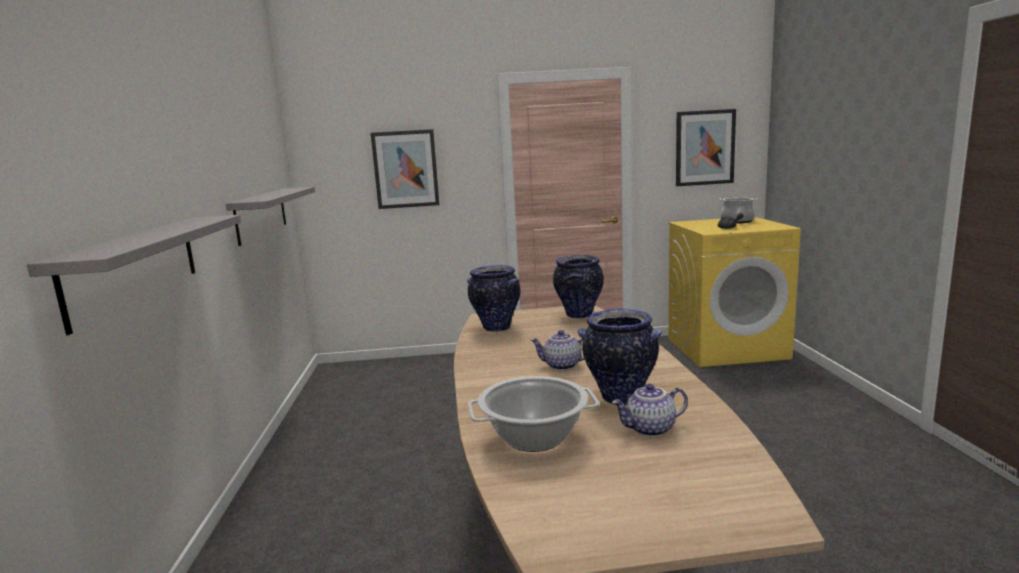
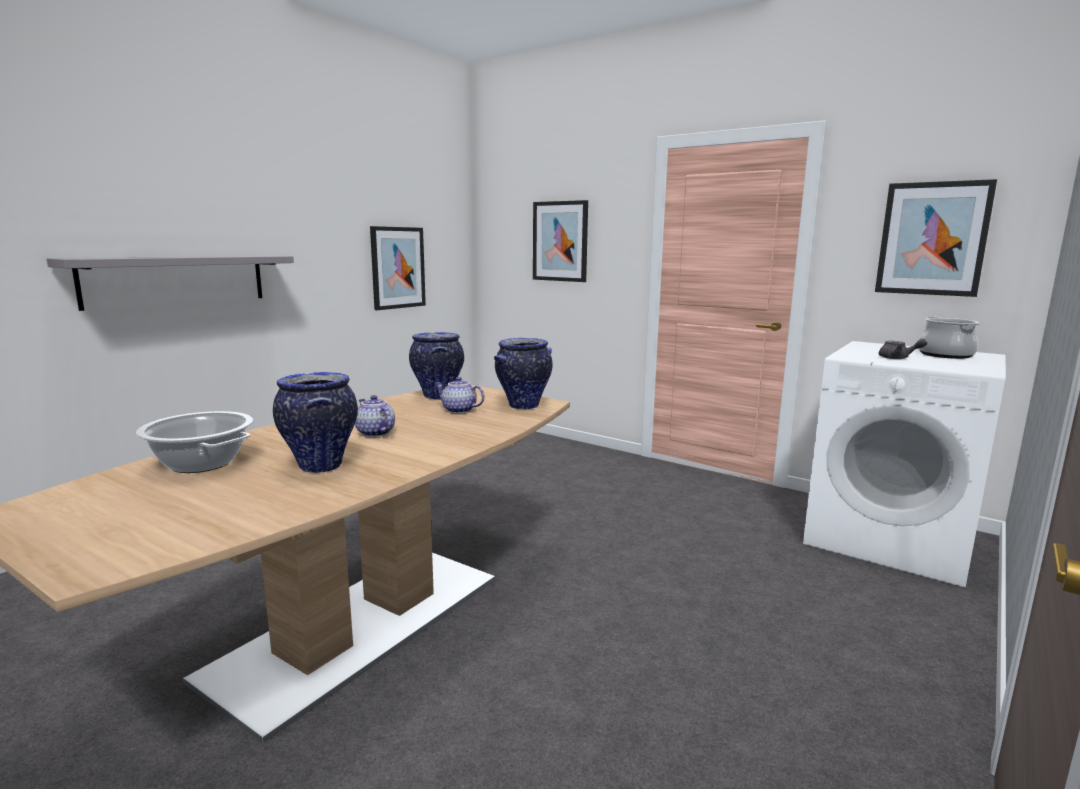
camera: 40 degrees right, 0 degrees up
grey shelf [225,187,315,246] -> picture [370,226,426,310]
teapot [612,384,688,437] -> teapot moved to [435,377,484,413]
yellow washing machine [669,217,801,367] -> white washing machine [803,341,1006,588]

